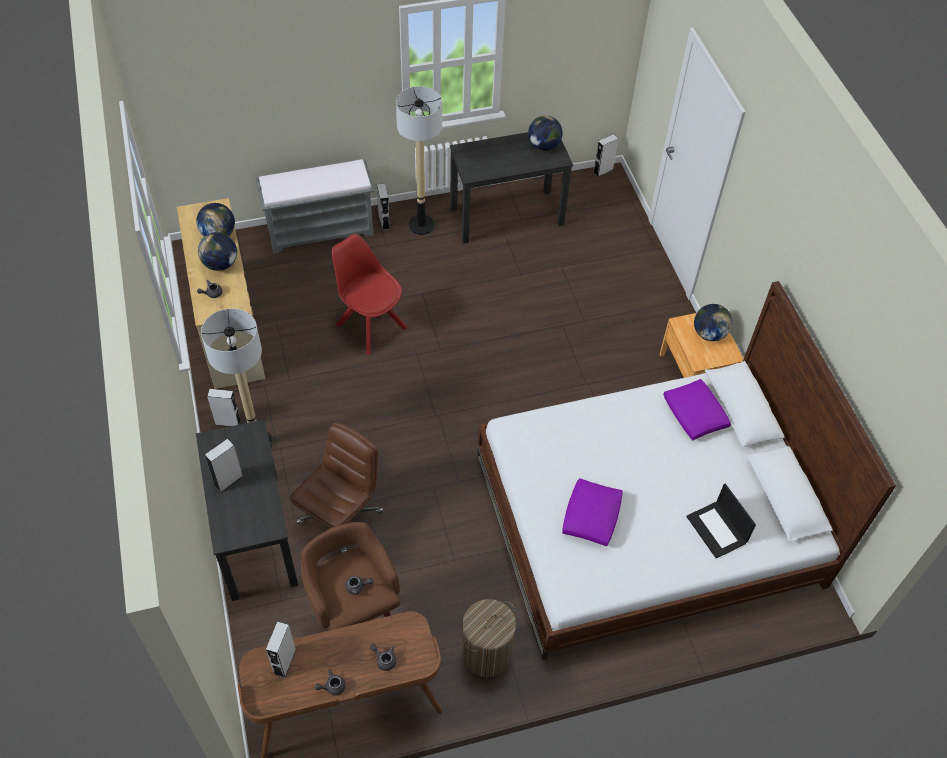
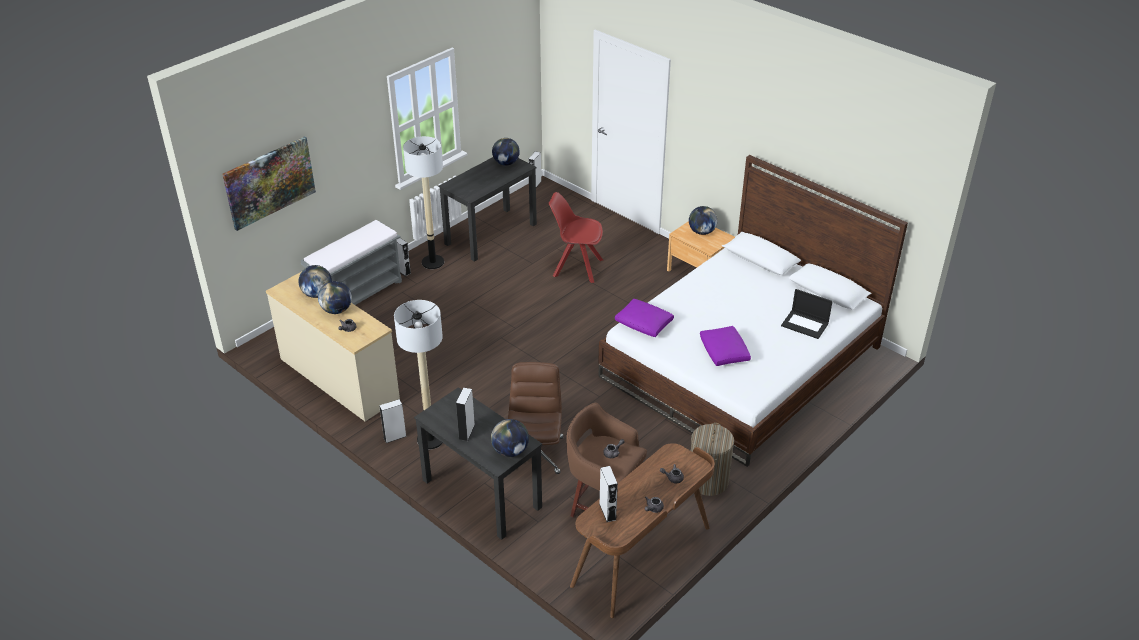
camera: 30 degrees left, 15 degrees down
red chair [332,234,407,355] -> red chair moved to [548,192,603,283]
purple pillow [664,379,731,440] -> purple pillow moved to [615,299,674,337]
none -> picture [222,136,316,231]
none -> globe [491,419,529,457]

